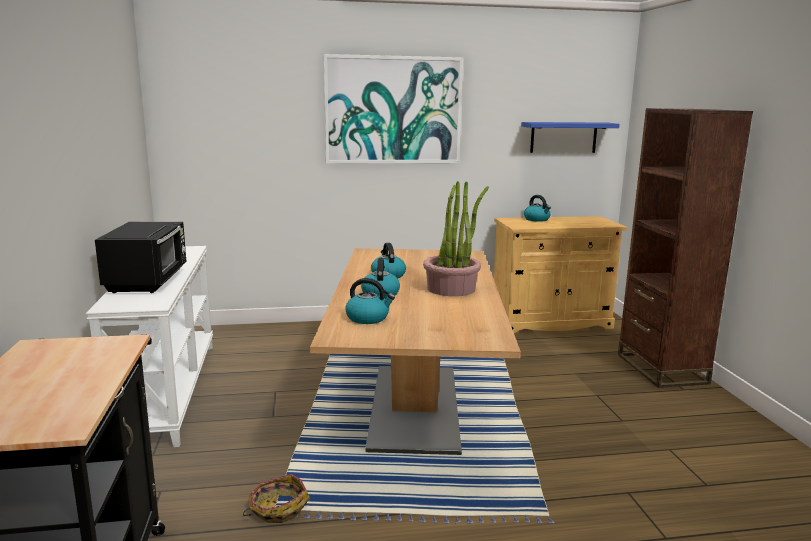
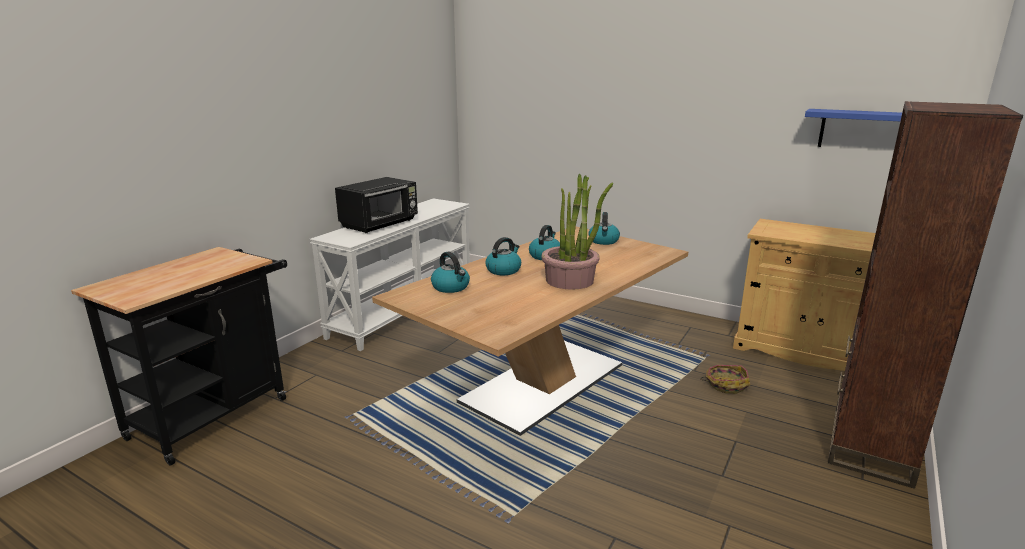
camera: 40 degrees right, 5 degrees up
basket [243,474,310,523] -> basket moved to [700,365,750,394]
picture [323,54,463,164] -> none
kettle [524,195,551,222] -> kettle moved to [588,212,620,245]

